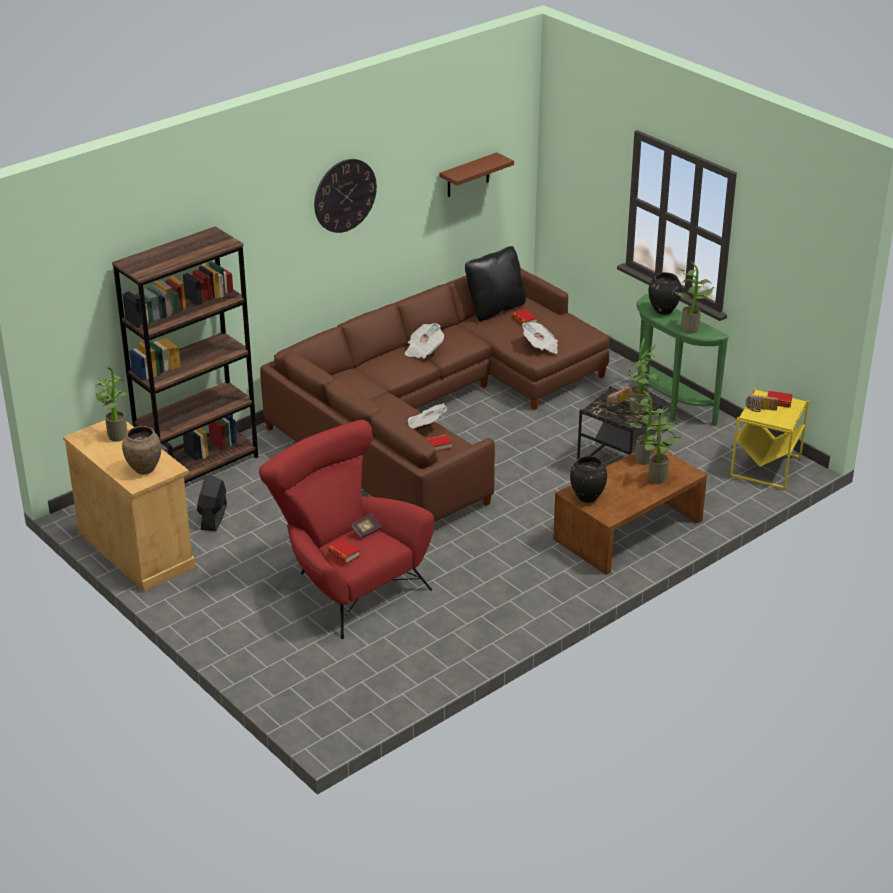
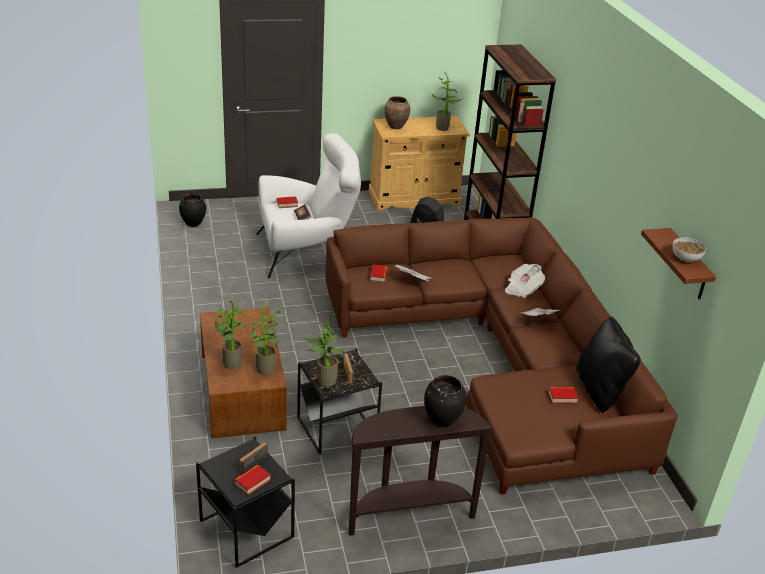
camera: 115 degrees right, 0 degrees up
red armchair [259,420,434,639] -> white armchair [257,133,361,278]
wall clock [314,159,377,233] -> none
newspaper [522,322,558,354] -> newspaper moved to [505,264,545,298]
black vase [570,456,607,502] -> black vase moved to [179,193,206,227]
green console table [637,294,729,426] -> brown console table [349,406,494,536]
potted plant [673,261,714,334] -> none
yellow side table [730,388,809,489] -> black side table [196,436,295,568]
none -> bowl [672,238,706,262]

